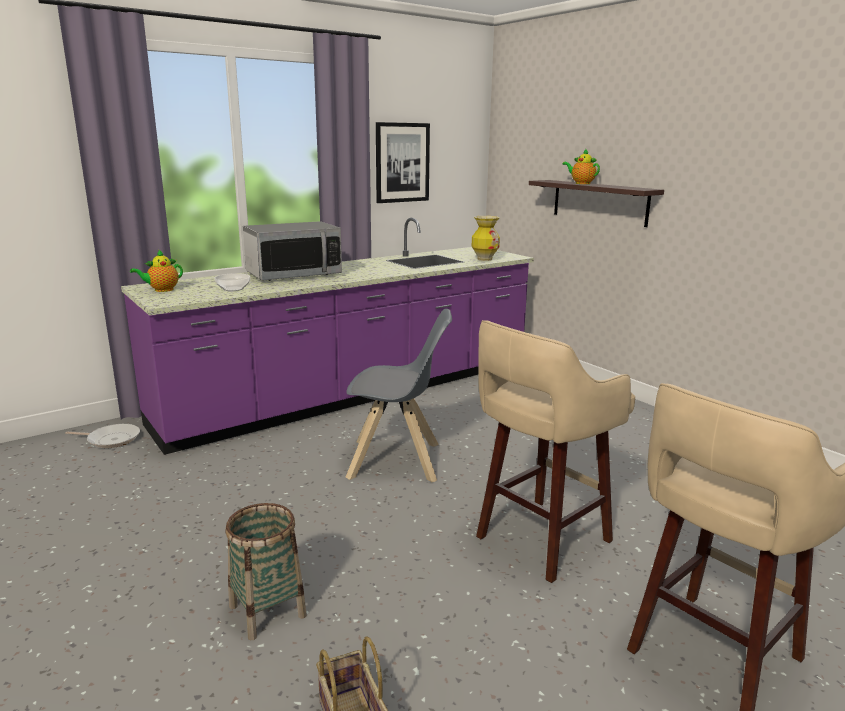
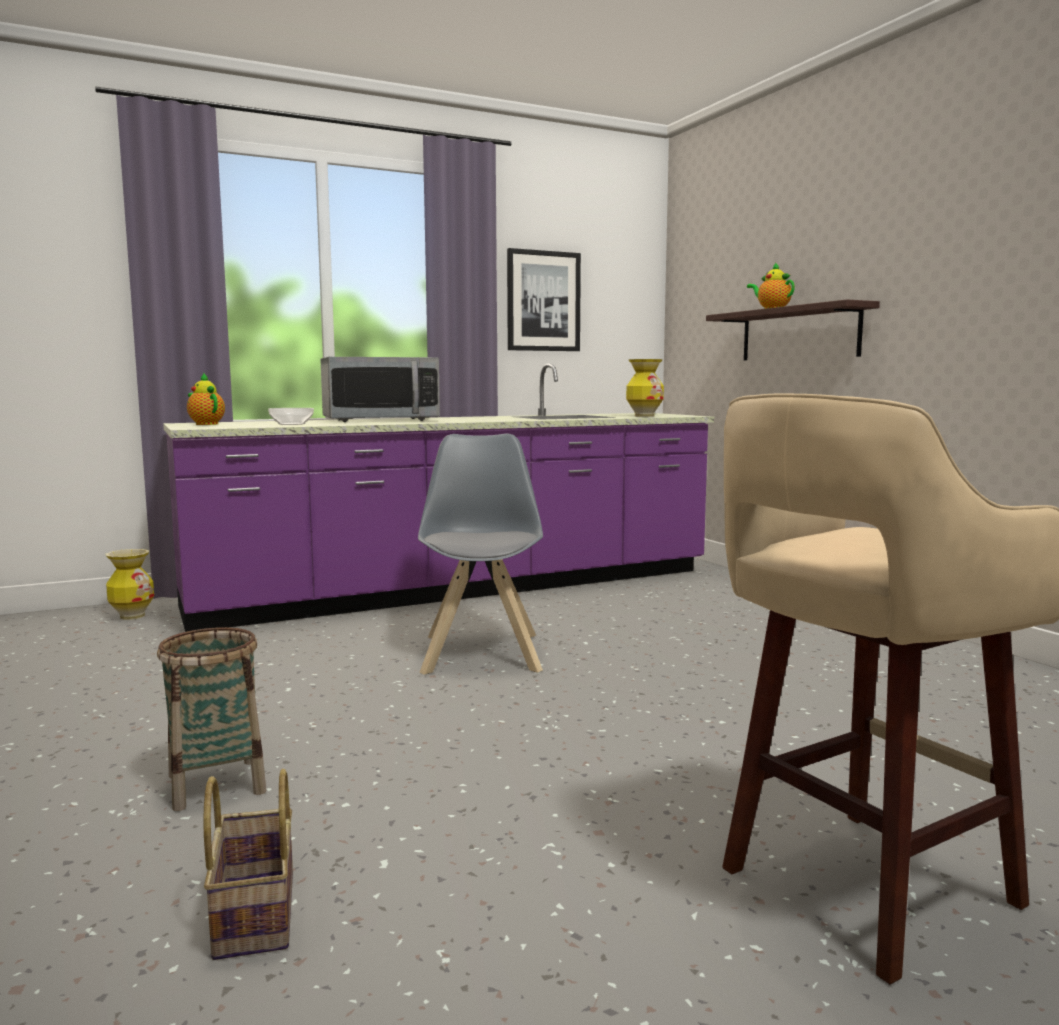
camera: 10 degrees right, 10 degrees down
frying pan [65,424,140,448] -> vase [106,549,154,620]
teapot [130,249,183,292] -> teapot turned 75 degrees clockwise [187,373,225,425]
grey chair [345,309,452,482] -> grey chair turned 105 degrees counterclockwise [418,434,543,675]
beige stool [476,320,635,583] -> none

